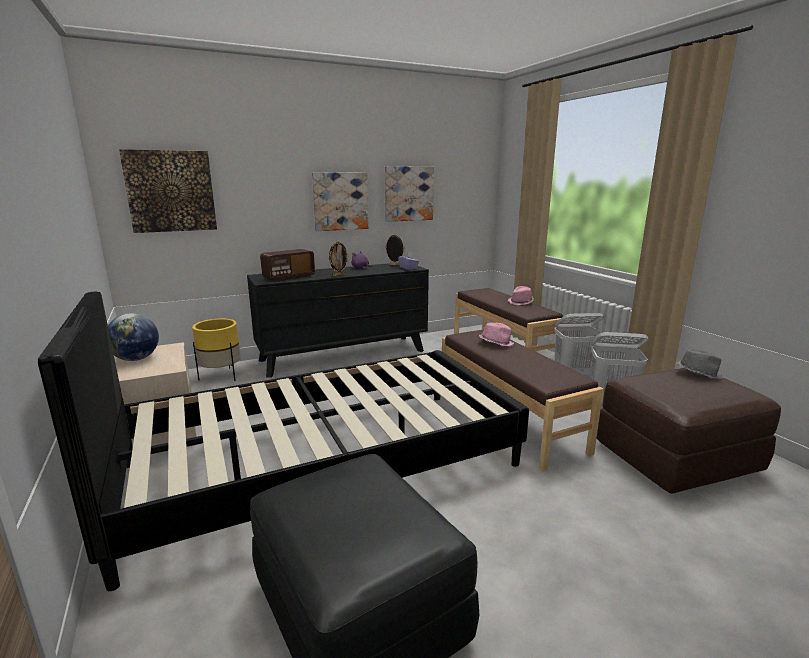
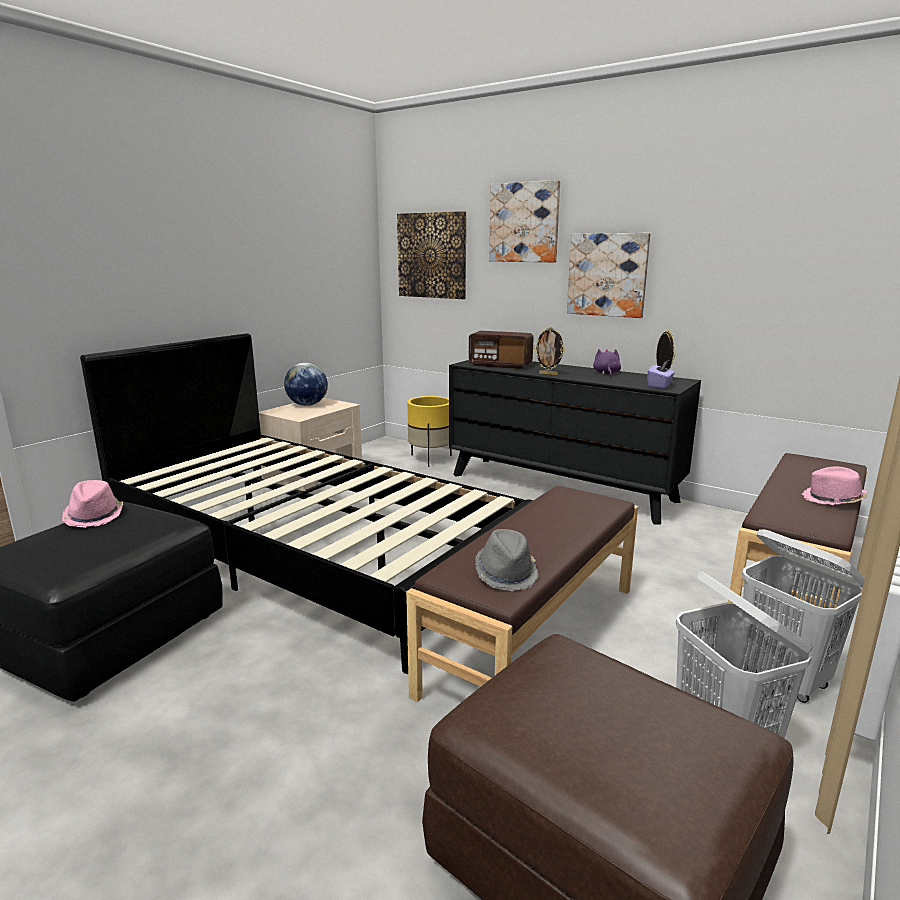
camera: 60 degrees right, 0 degrees up
picture [385,166,434,222] -> picture moved to [489,180,560,262]
pink hat [479,323,514,346] -> pink hat moved to [62,480,123,528]
grey hat [676,349,722,379] -> grey hat moved to [475,529,539,591]

